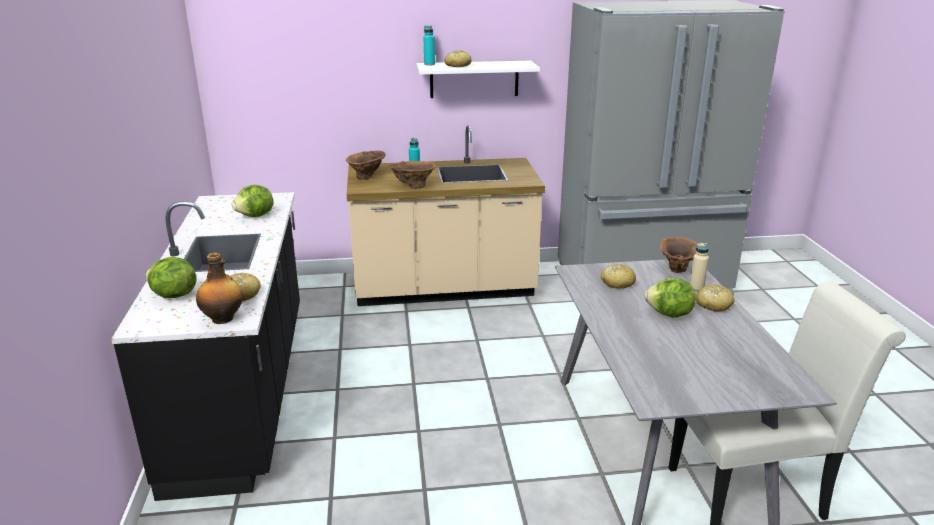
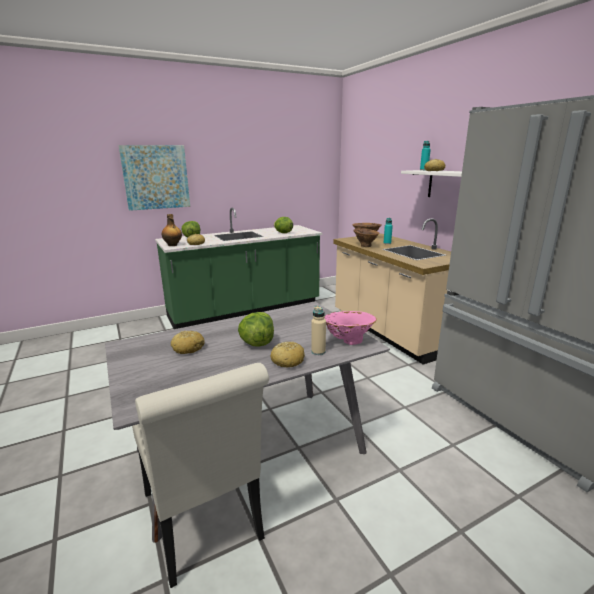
camera: 70 degrees right, 5 degrees down
black counter [111,192,300,501] -> green counter [155,208,322,329]
bread [601,264,636,289] -> bread moved to [171,331,205,354]
brown vase [660,237,697,273] -> pink vase [324,311,377,345]
none -> picture [118,145,190,211]

